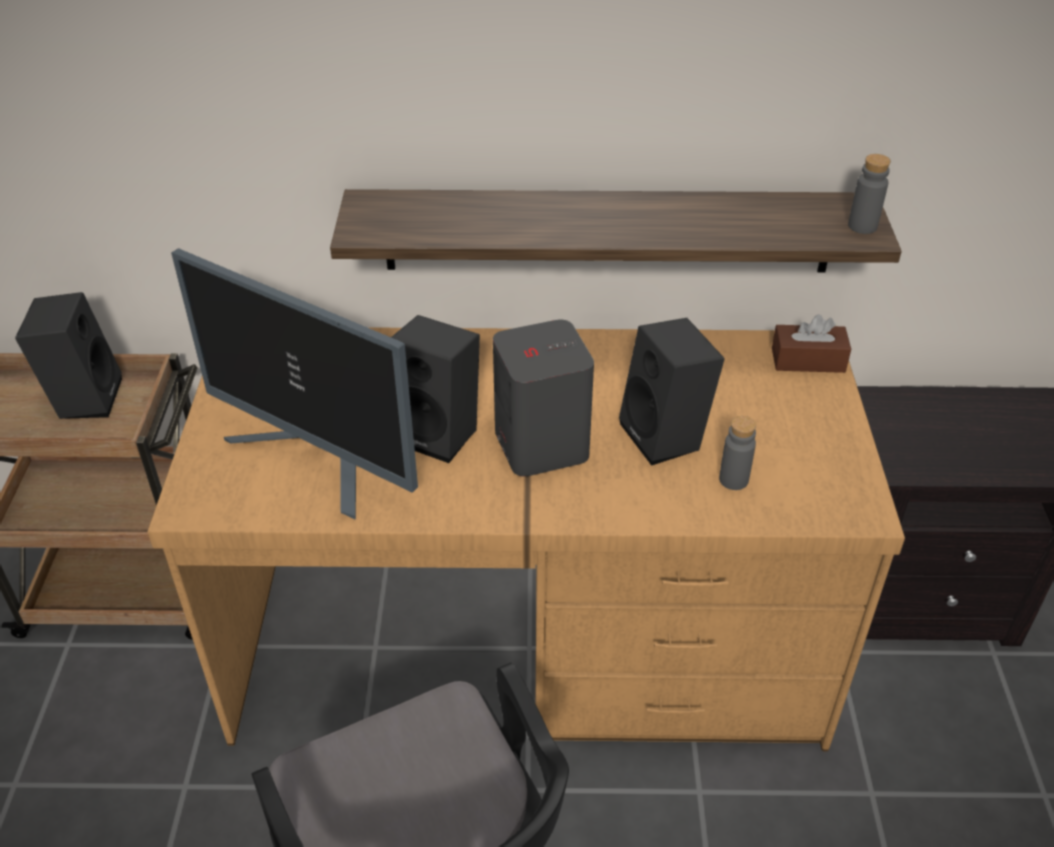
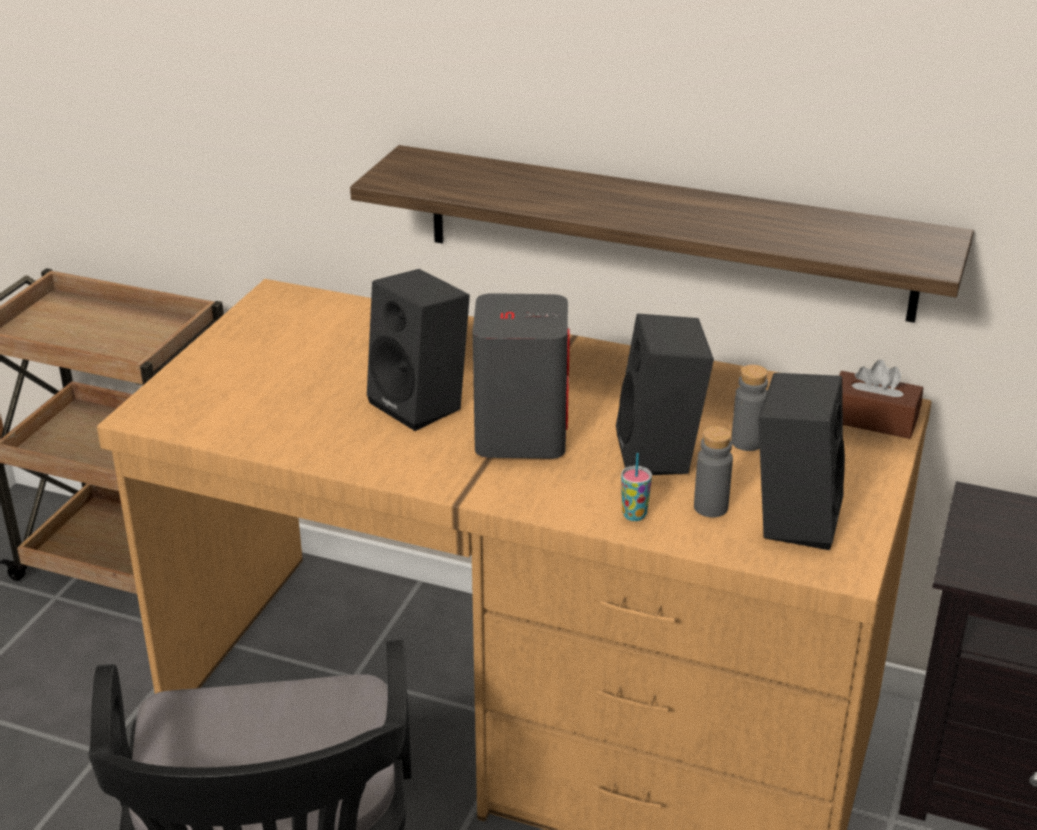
camera: 20 degrees right, 10 degrees down
black speaker [15,292,122,419] -> black speaker moved to [758,373,845,550]
monitor [171,248,418,520] -> none
grey bottle [848,154,891,234] -> grey bottle moved to [731,365,768,451]
none -> cup [621,453,652,521]

